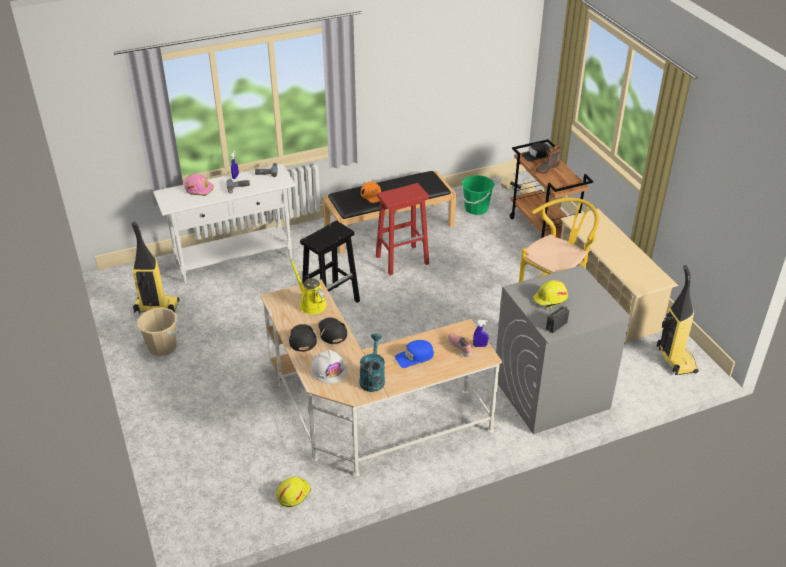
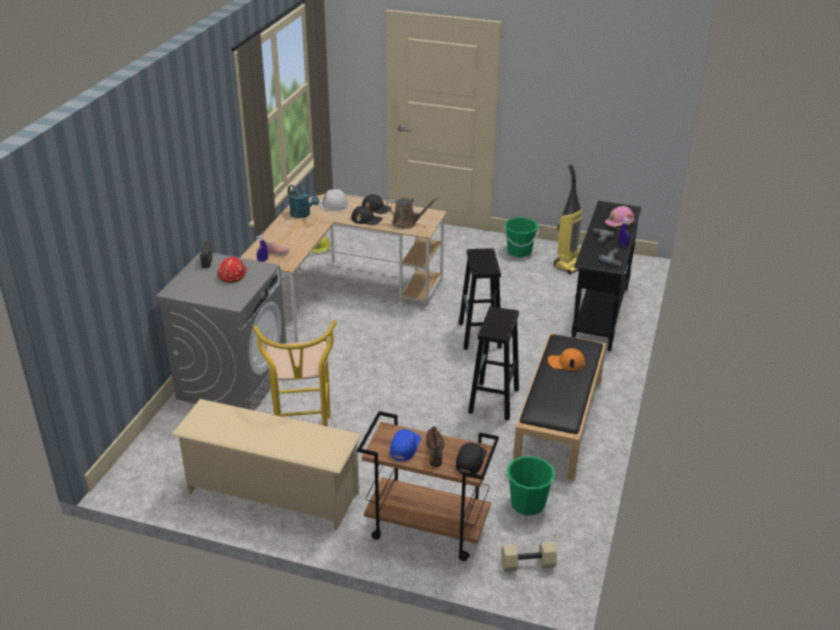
camera: 130 degrees right, 5 degrees down
beige bucket [137,308,179,356] -> green bucket [504,217,539,257]
white console table [153,164,296,284] -> black console table [571,201,641,351]
yellow watering can [290,259,326,314] -> brown watering can [386,197,439,229]
red stool [376,183,429,275] -> black stool [468,306,519,420]
blue cap [395,340,434,368] -> blue cap moved to [390,429,421,461]
yellow hard hat [533,280,568,309] -> red hard hat [217,257,247,283]
vacuum cleaner [656,265,699,375] -> none

